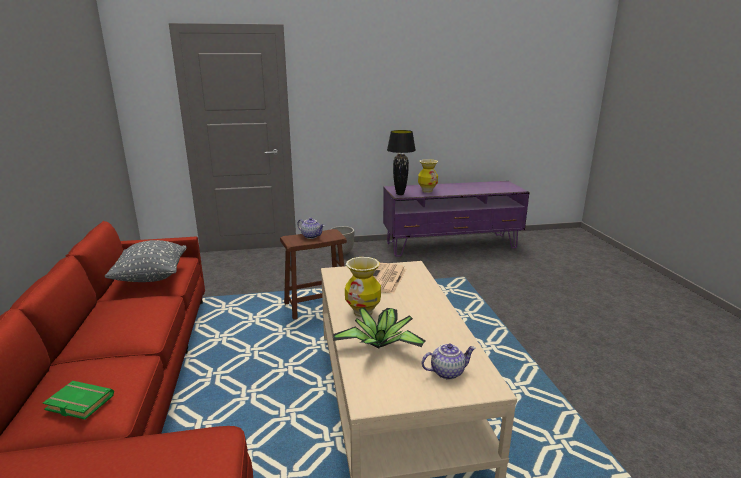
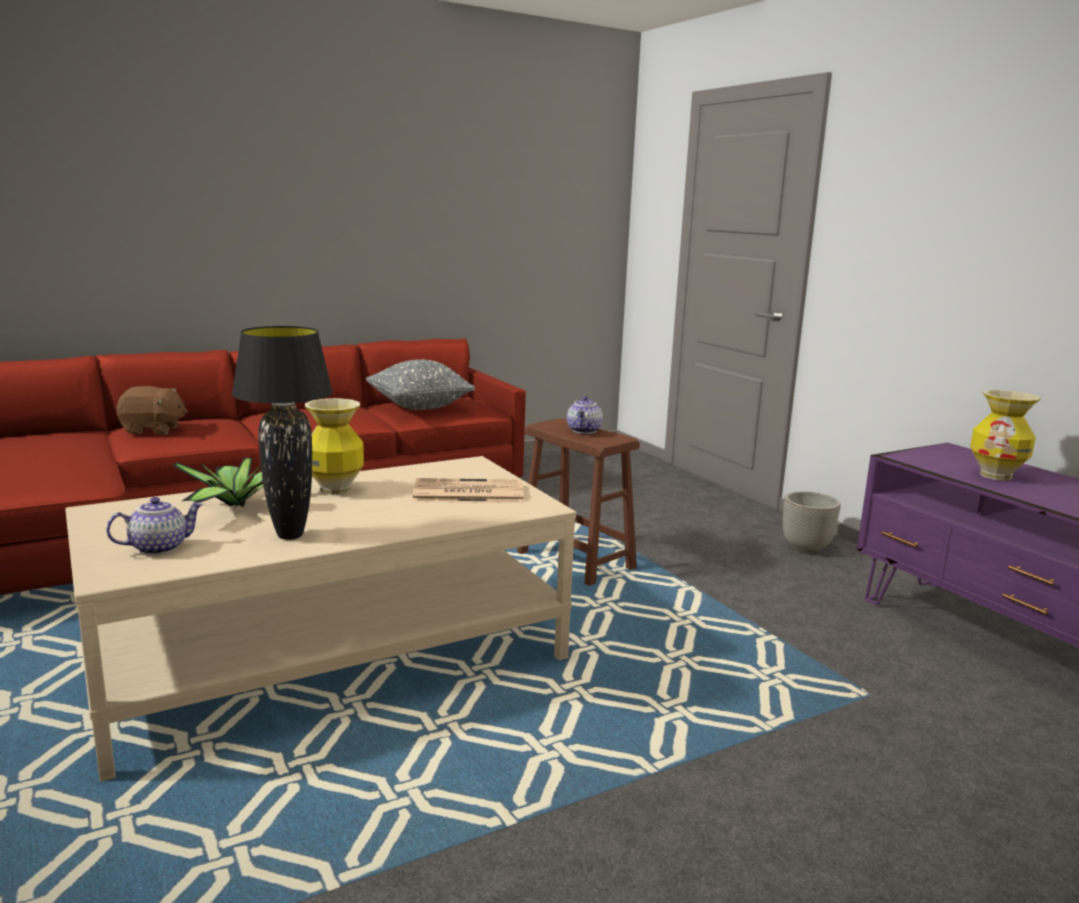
camera: 70 degrees right, 5 degrees down
green book [43,381,114,420] -> brown plush toy [116,386,188,434]
black table lamp [387,130,416,195] -> black table lamp moved to [232,326,333,540]
teapot [422,343,476,380] -> teapot turned 90 degrees counterclockwise [106,497,203,555]

